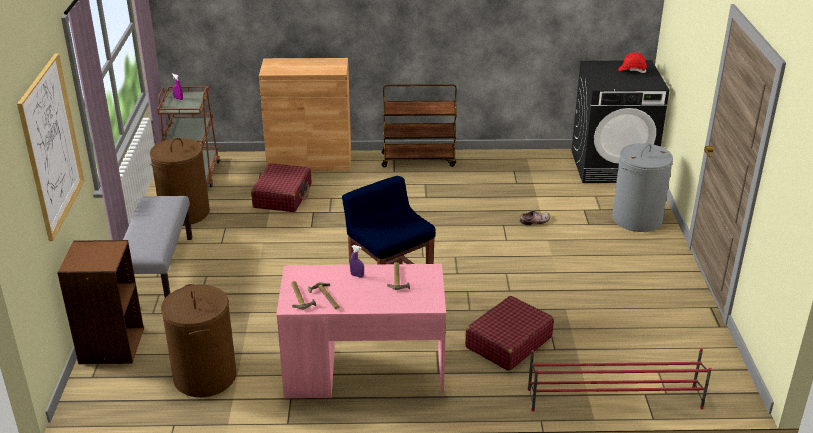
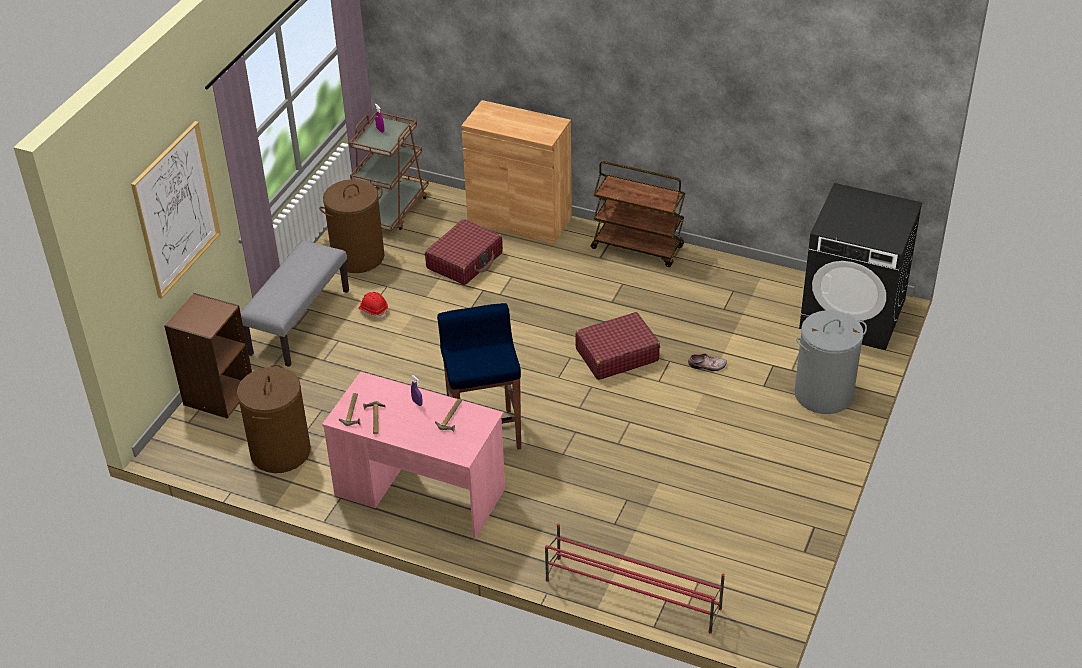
camera: 25 degrees right, 10 degrees up
red suitcase [465,296,554,371] -> red suitcase moved to [575,312,660,380]
red hard hat [618,52,647,73] -> red hard hat moved to [358,292,388,318]

